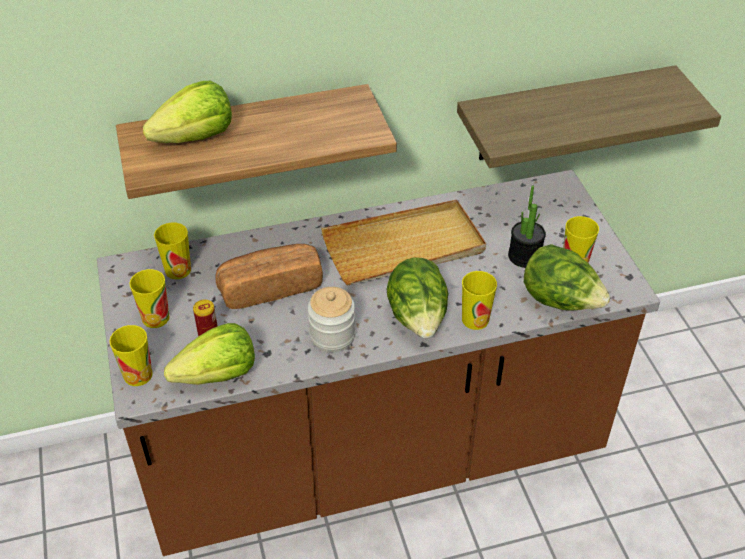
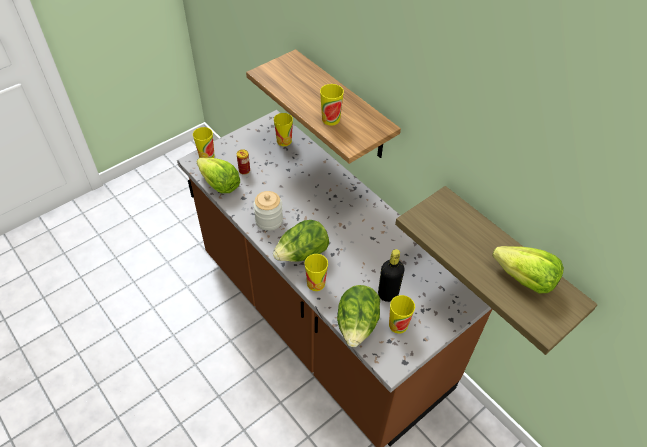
camera: 65 degrees right, 5 degrees up
cup [129,269,170,328] -> cup moved to [320,84,344,126]
lettuce [143,81,232,143] -> lettuce moved to [492,246,564,294]
bread [216,244,323,309] -> none
beige tray [321,200,486,285] -> none
potted plant [508,185,546,268] -> black bottle [378,249,405,302]

